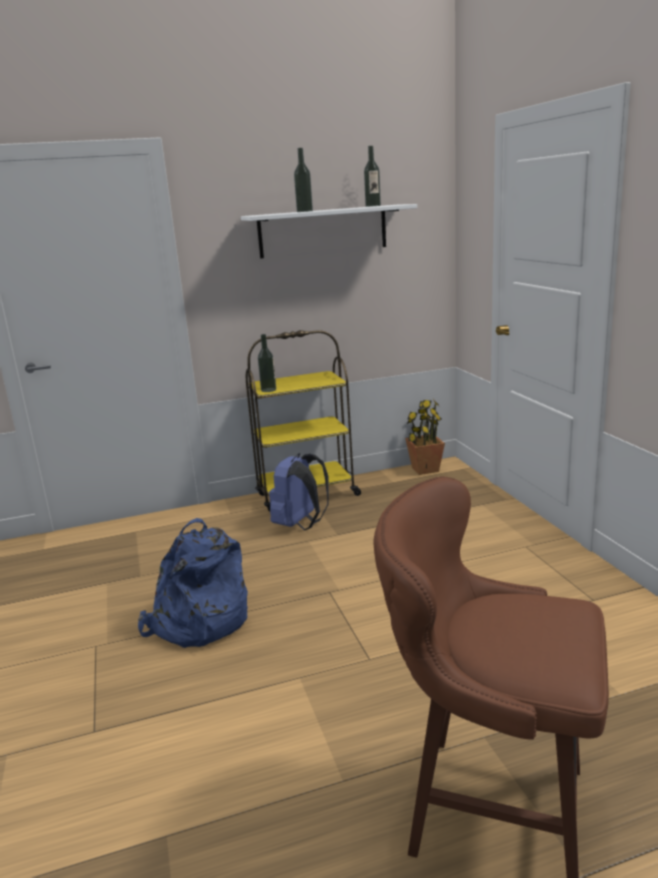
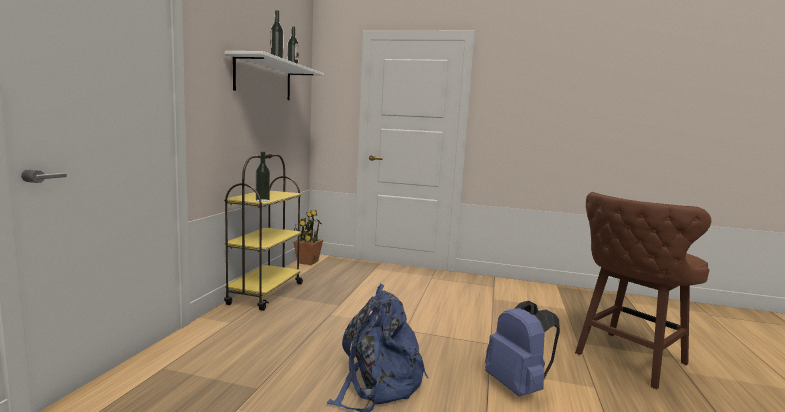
camera: 60 degrees left, 10 degrees down
blue backpack [269,453,329,530] -> blue backpack moved to [485,301,560,396]

